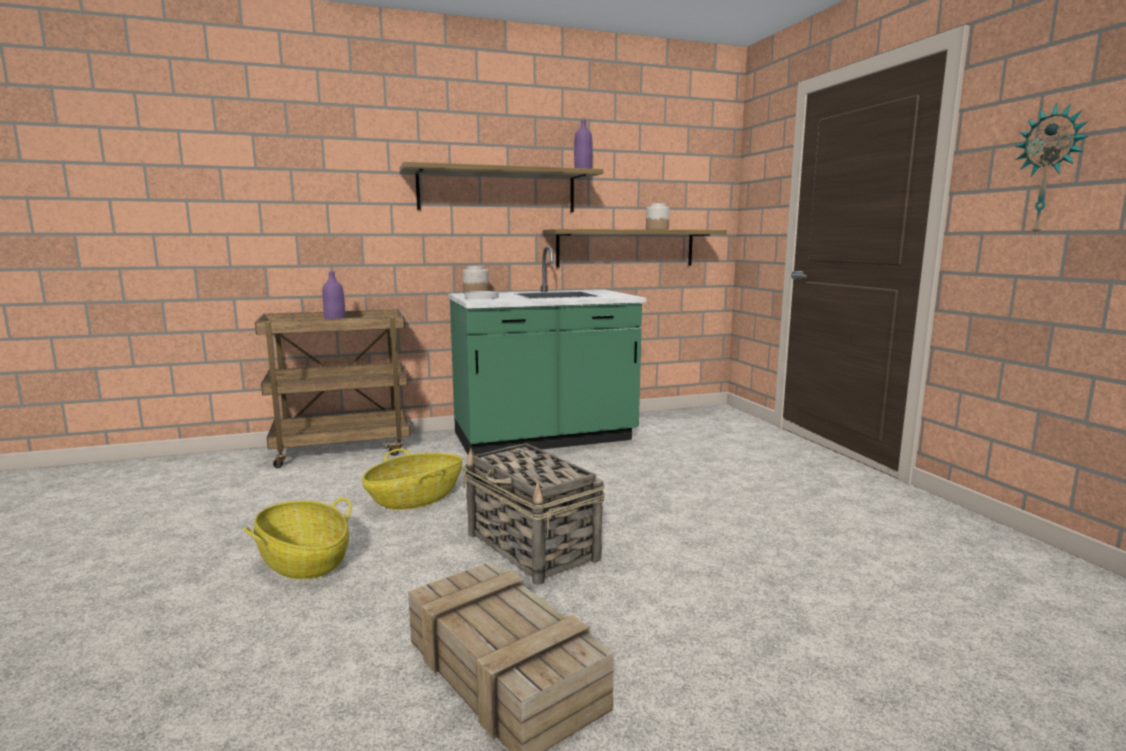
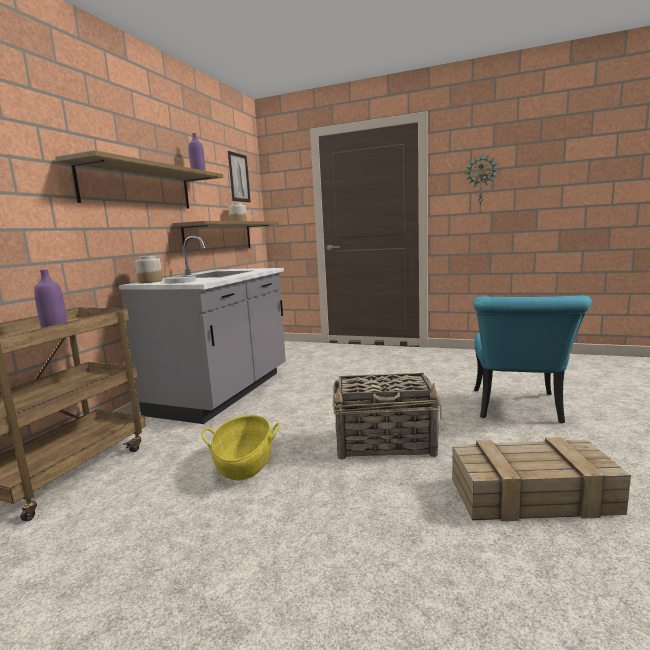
camera: 50 degrees left, 0 degrees up
basket [244,498,352,580] -> none
green counter [448,246,646,455] -> grey counter [119,236,286,424]
none -> picture [228,151,251,202]
none -> turquoise chair [473,296,592,423]

